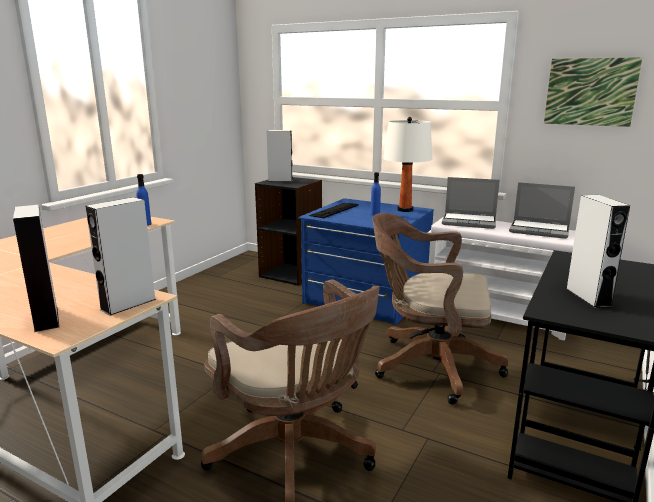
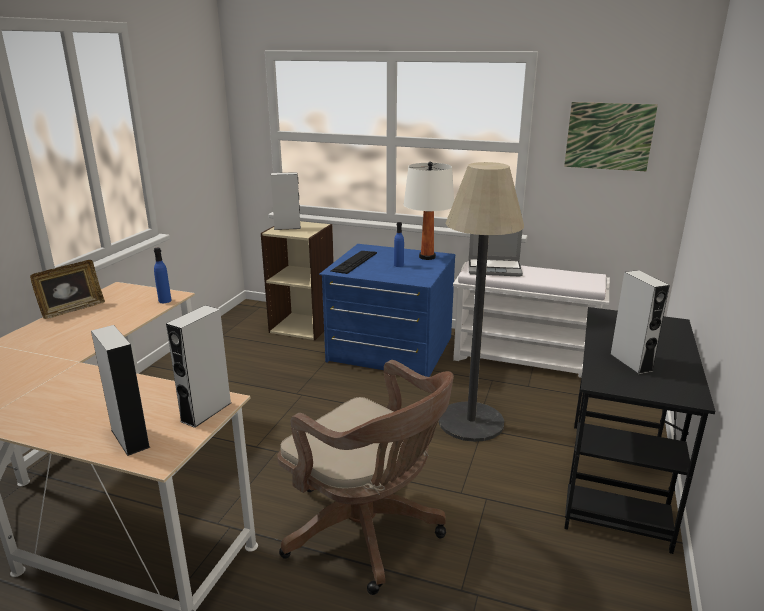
camera: 10 degrees left, 5 degrees up
black bookcase [255,177,322,286] -> beige bookcase [261,221,334,340]
brown office chair [373,213,508,404] -> floor lamp [438,162,524,442]
laptop [509,182,575,239] -> none
none -> picture frame [30,260,105,319]

